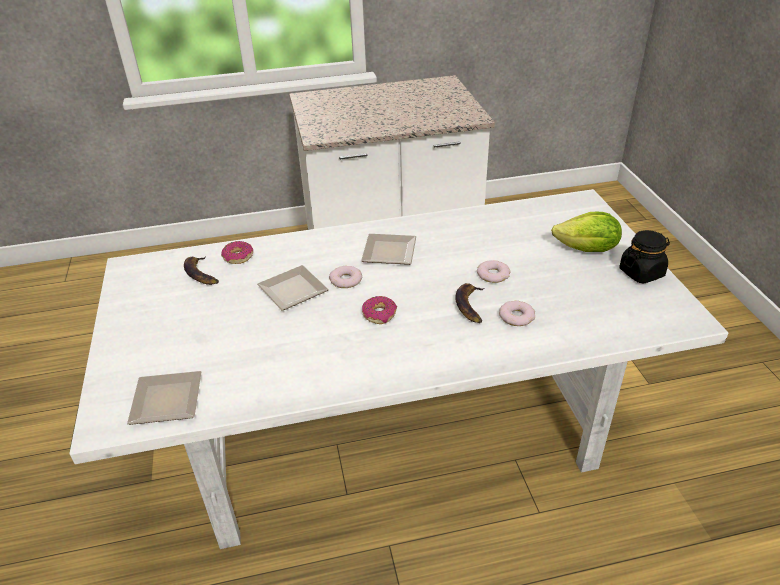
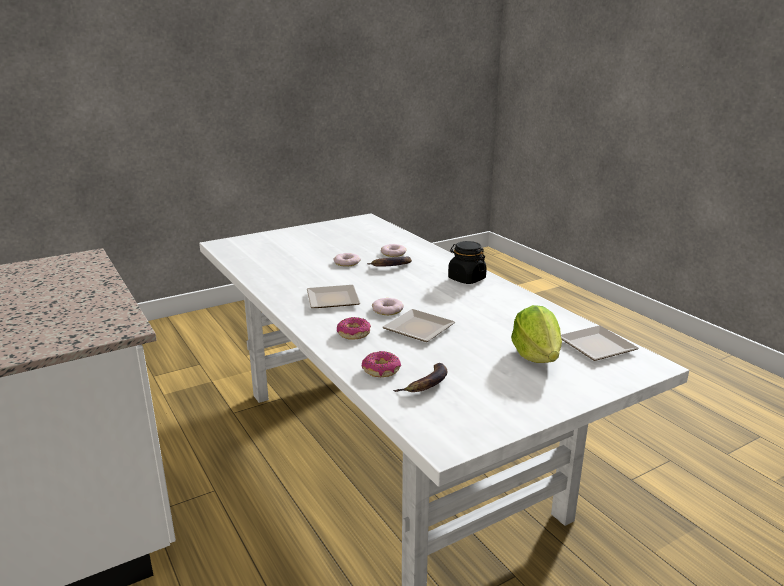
camera: 110 degrees left, 15 degrees down
donut [362,296,397,324] -> donut moved to [337,317,371,340]
lettuce [551,212,622,252] -> lettuce moved to [511,305,562,363]
black jar [620,230,670,284] -> black jar moved to [448,241,487,284]

